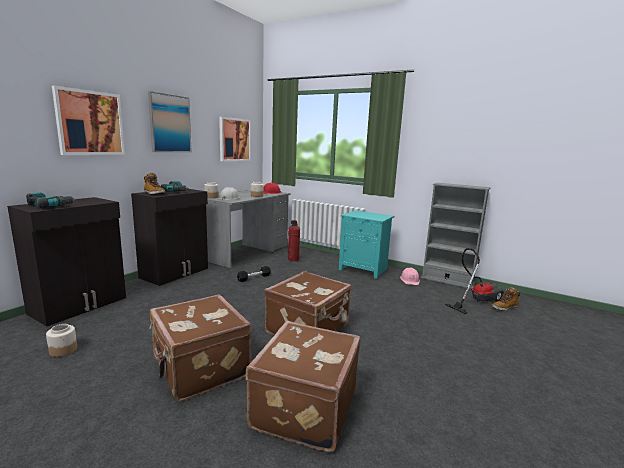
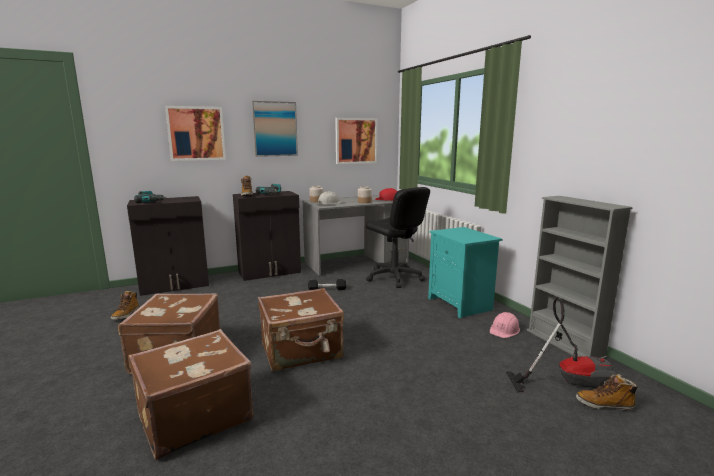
camera: 35 degrees right, 0 degrees up
jar [46,324,77,357] -> boot [111,291,139,320]
fire extinguisher [288,220,300,261] -> black office chair [366,187,430,288]

